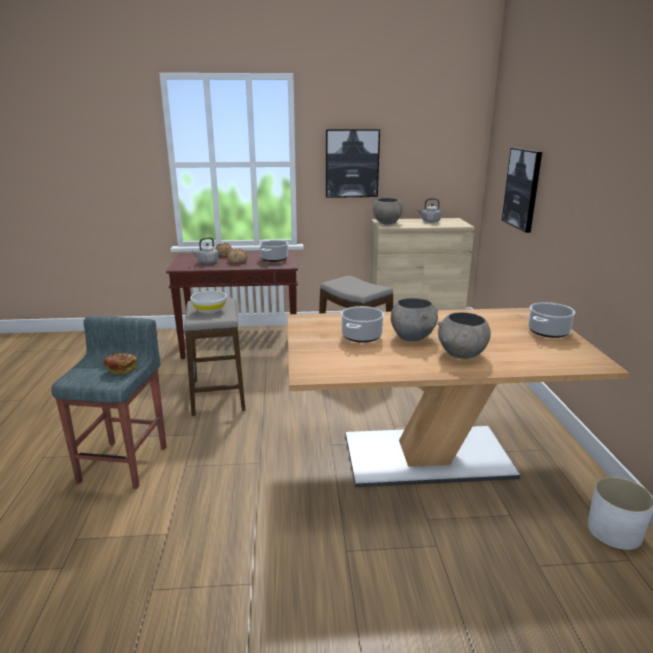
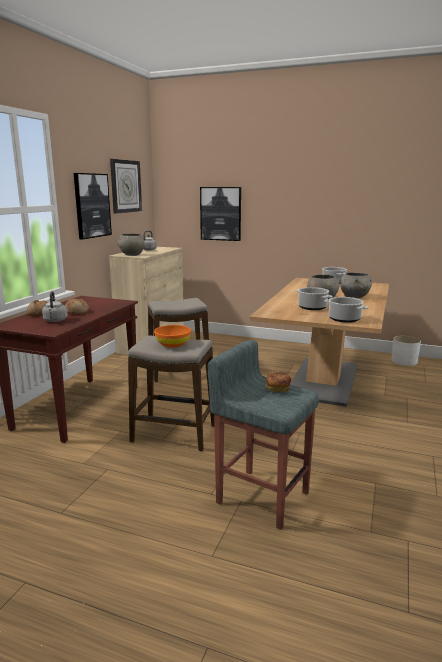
camera: 65 degrees left, 5 degrees down
white bowl [190,291,227,314] -> orange bowl [154,325,191,348]
cooking pot [260,240,288,262] -> cooking pot moved to [325,297,368,323]
none -> wall clock [110,159,142,213]

